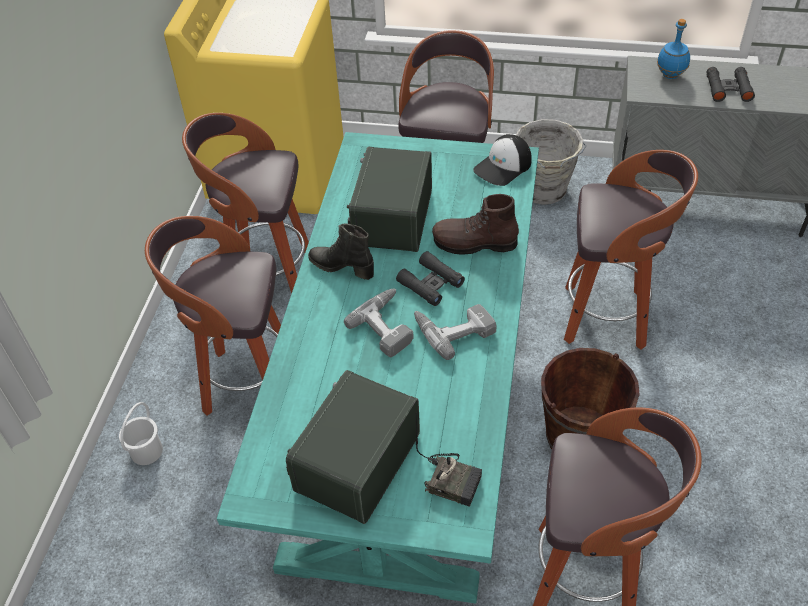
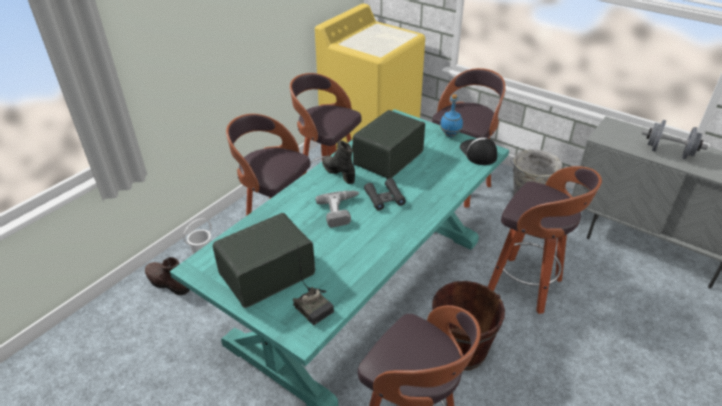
camera: 25 degrees right, 10 degrees down
power drill [414,304,497,360] -> none
brown boot [432,194,519,255] -> brown boot moved to [145,257,190,295]
cap [473,134,532,186] -> cap turned 90 degrees clockwise [460,137,497,165]
blue bottle [657,19,690,79] -> blue bottle moved to [440,94,463,137]
black binoculars [707,67,755,102] -> grey dumbbell [642,120,708,159]

